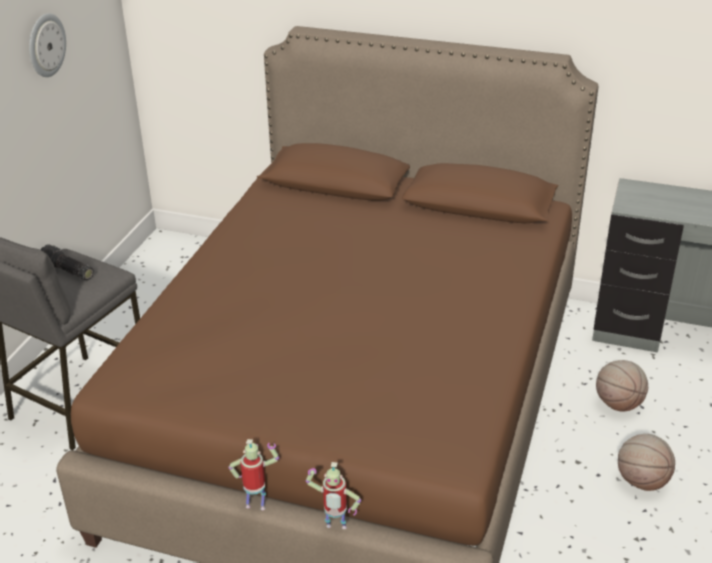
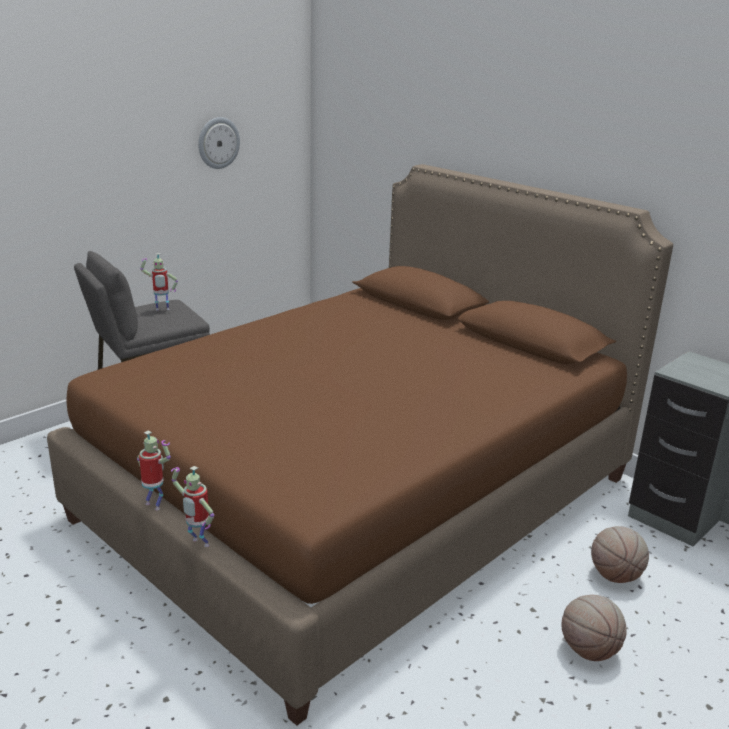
camera: 25 degrees right, 10 degrees down
flashlight [40,244,94,280] -> toy robot [140,253,178,311]

